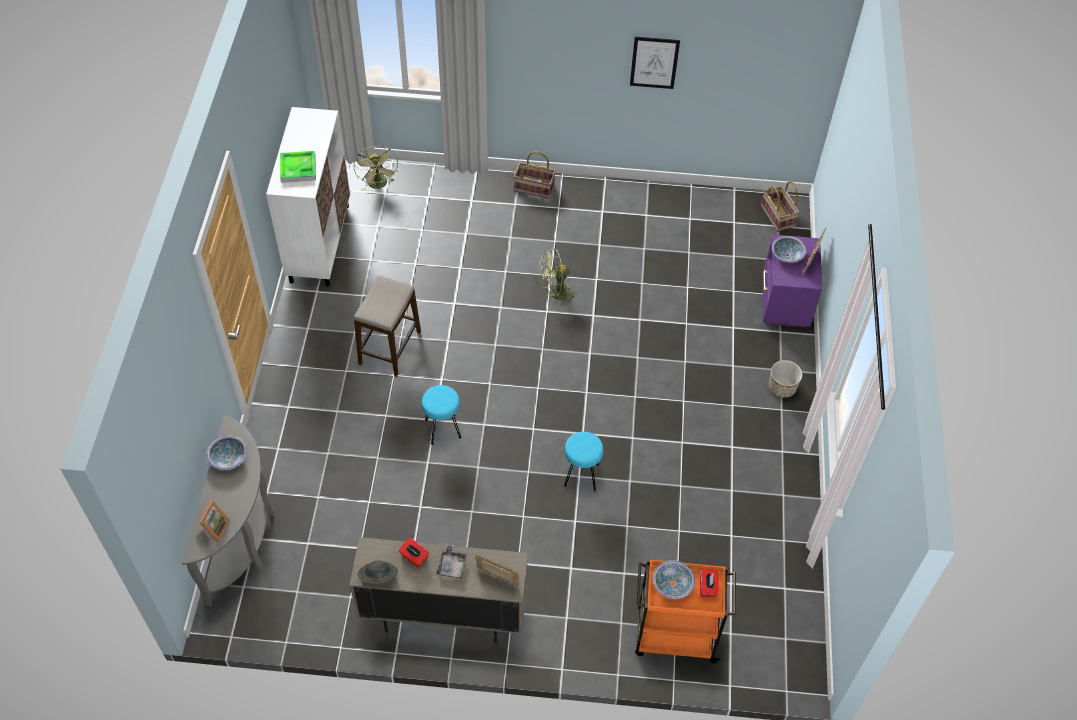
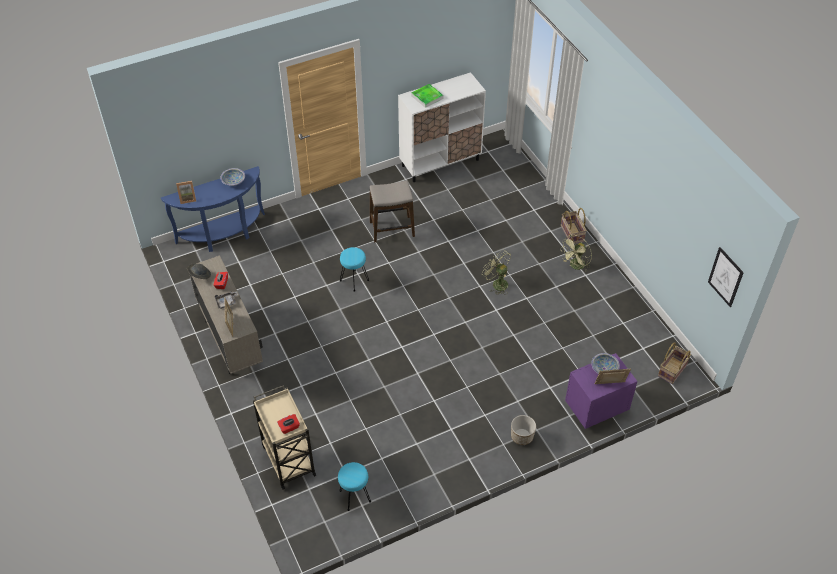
camera: 60 degrees right, 5 degrees down
grey console table [182,416,275,607] -> blue console table [161,166,265,252]
green fan [354,146,399,191] -> green fan moved to [560,235,592,271]
turquoise stool [564,432,603,491] -> turquoise stool moved to [338,462,371,511]
picture [630,37,680,89] -> picture moved to [708,247,744,307]
orange cart [635,559,736,663] -> beige cart [253,385,317,490]
bowl [653,560,695,599] -> none

